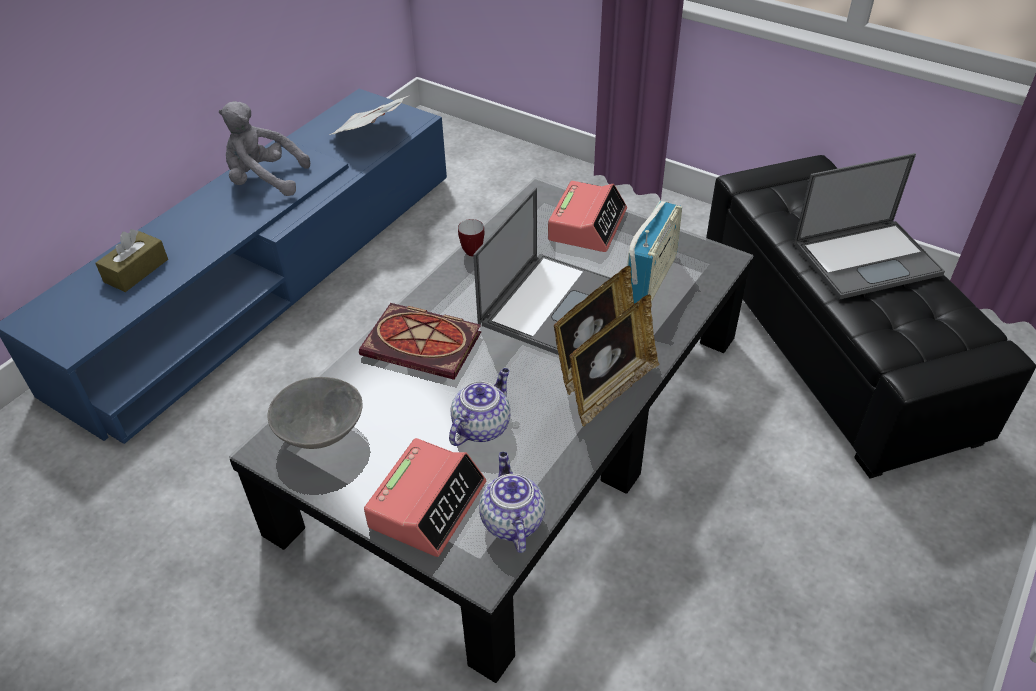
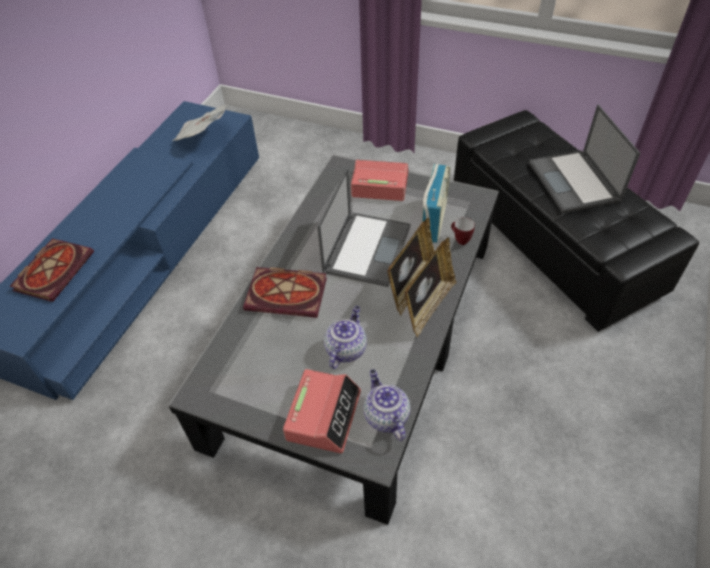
camera: 10 degrees left, 5 degrees up
brown tissue box [95,229,168,292] -> book [10,238,94,302]
grey plush toy [219,101,310,196] -> none
grey bowl [267,377,363,449] -> none
mug [458,219,484,256] -> mug moved to [451,217,475,245]
alarm clock [548,181,627,252] -> alarm clock turned 90 degrees counterclockwise [351,160,408,201]
laptop [793,153,945,300] -> laptop turned 105 degrees clockwise [529,105,640,213]

